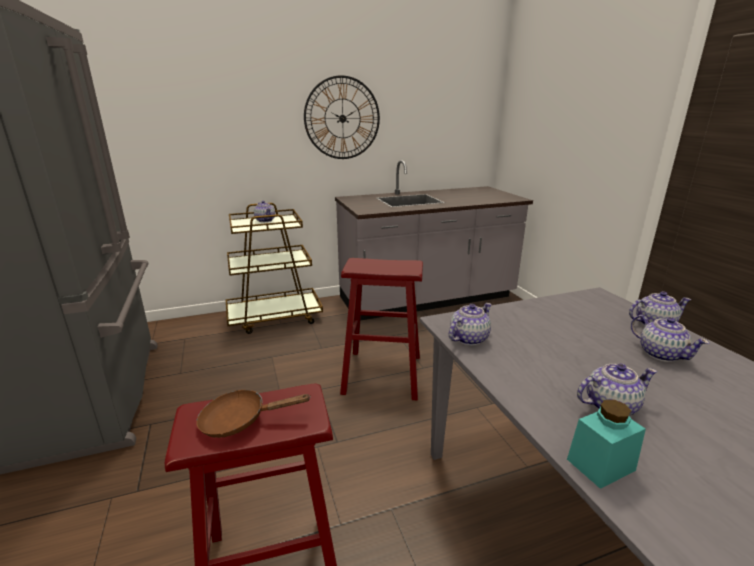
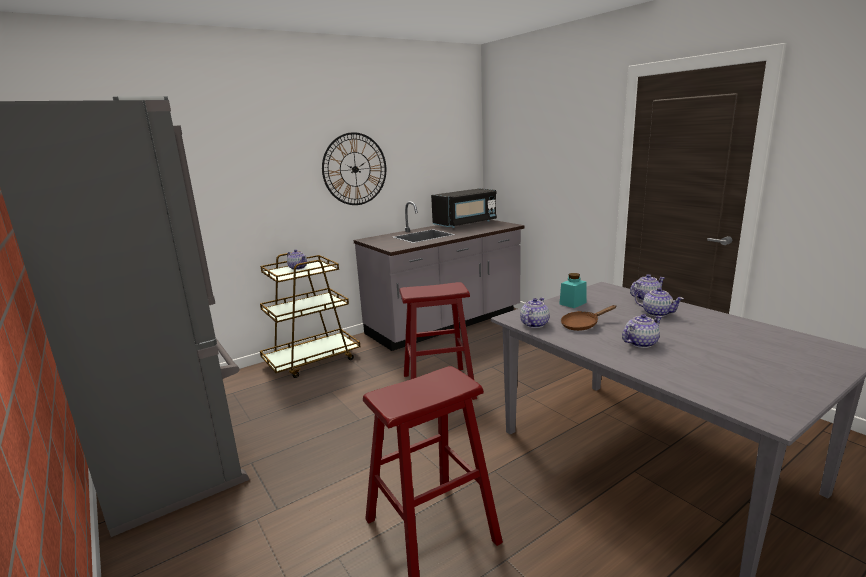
camera: 15 degrees left, 5 degrees down
brown frying pan [196,390,311,438] -> brown frying pan moved to [561,305,616,331]
turquoise jar [567,400,646,489] -> turquoise jar moved to [559,273,587,308]
none -> black microwave [431,188,497,228]

